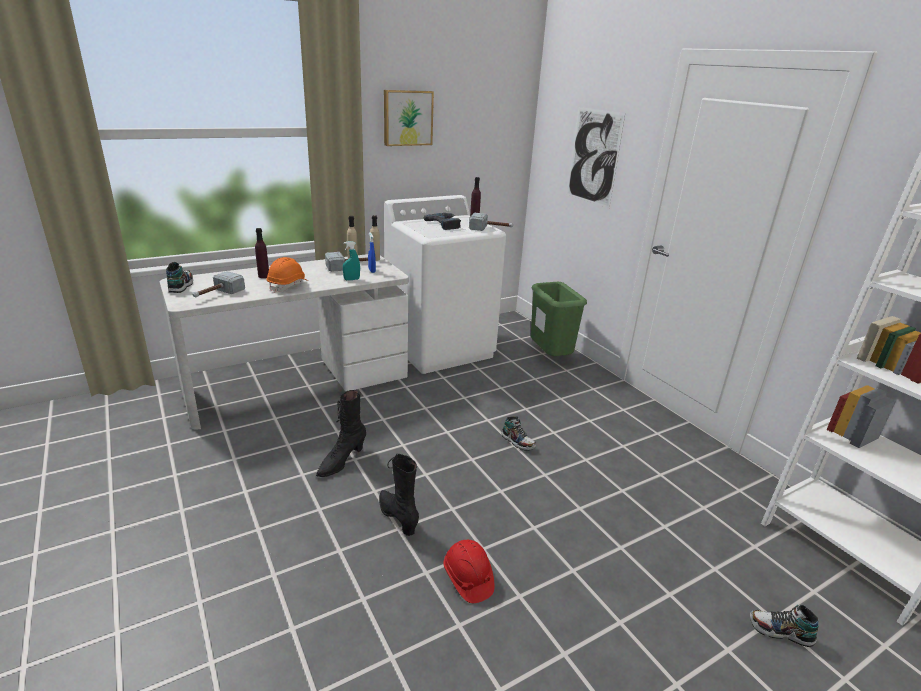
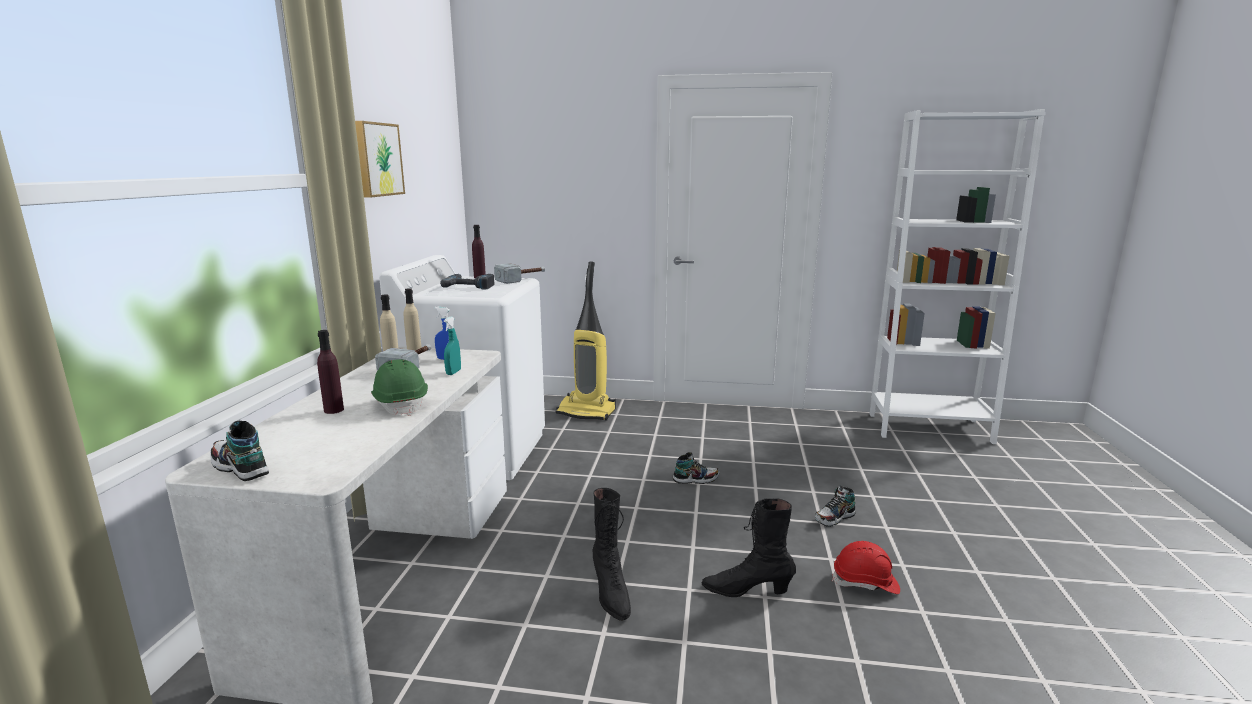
camera: 50 degrees left, 10 degrees down
hammer [193,271,245,298] -> none
orange hard hat [267,257,309,293] -> green hard hat [371,359,428,416]
green trash can [531,282,587,356] -> vacuum cleaner [556,261,616,421]
picture [567,107,625,208] -> none
shoe [750,605,818,647] -> shoe moved to [815,485,856,527]

